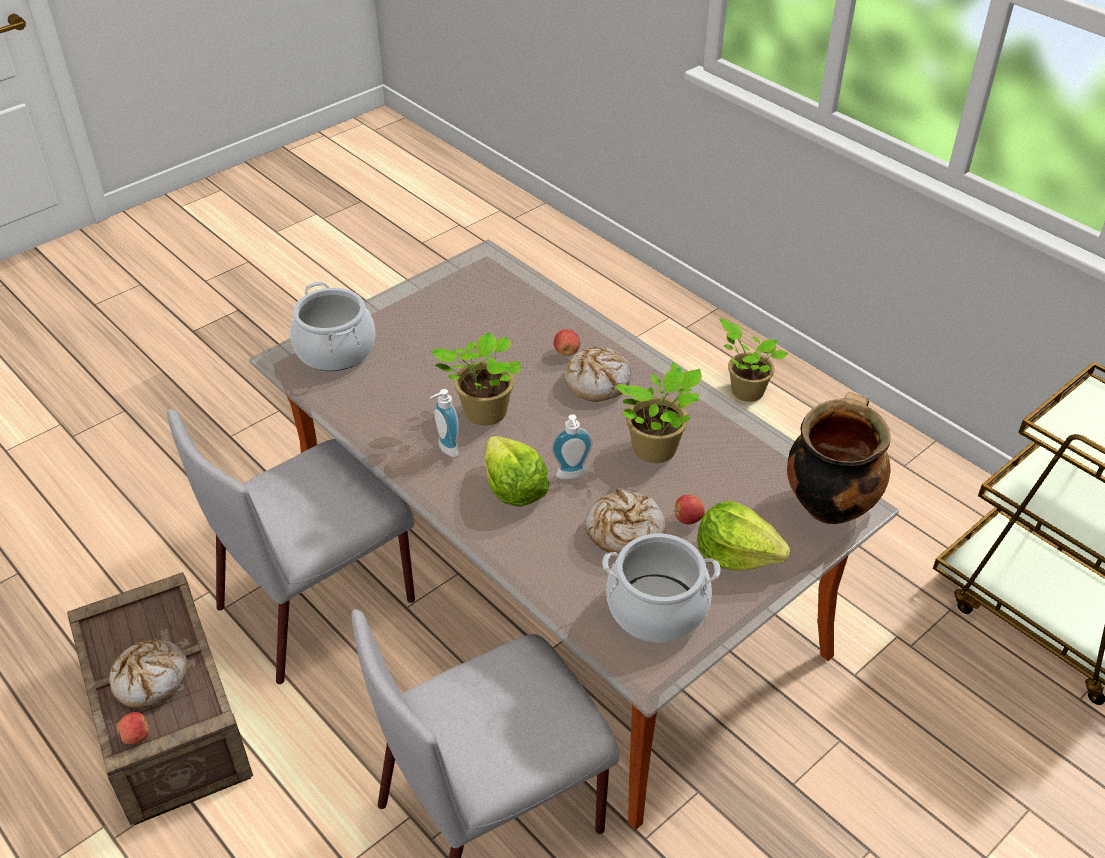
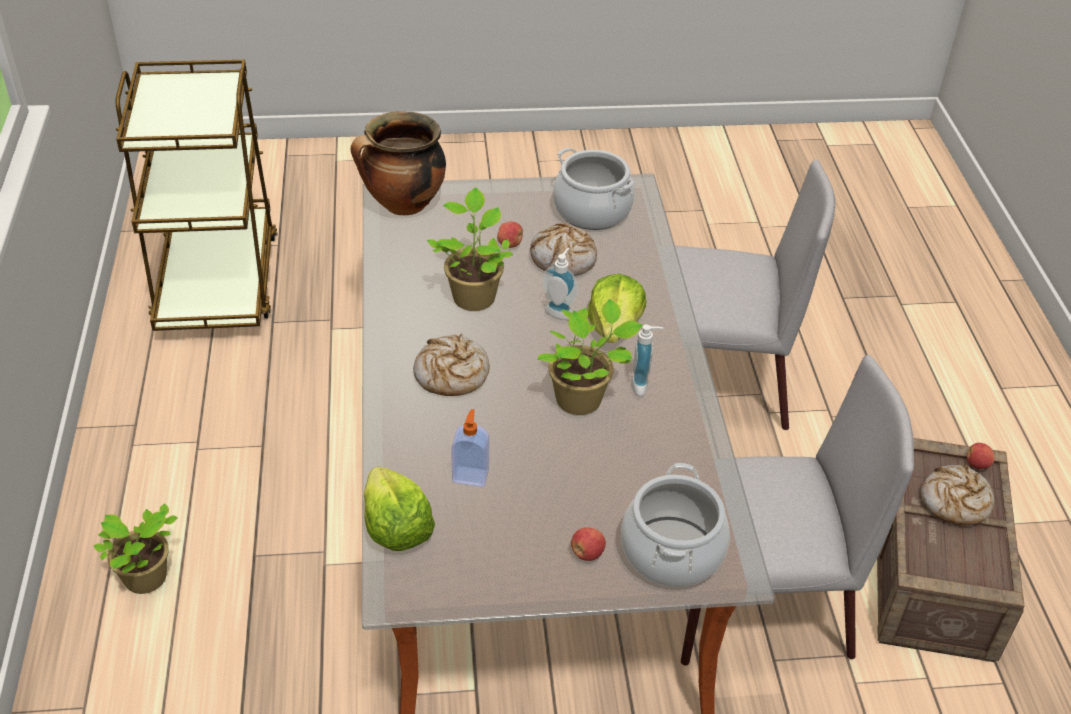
camera: 145 degrees left, 0 degrees up
apple [554,329,580,356] -> apple moved to [571,527,606,561]
lettuce [697,500,790,571] -> lettuce moved to [364,467,435,551]
none -> soap dispenser [451,409,489,487]

